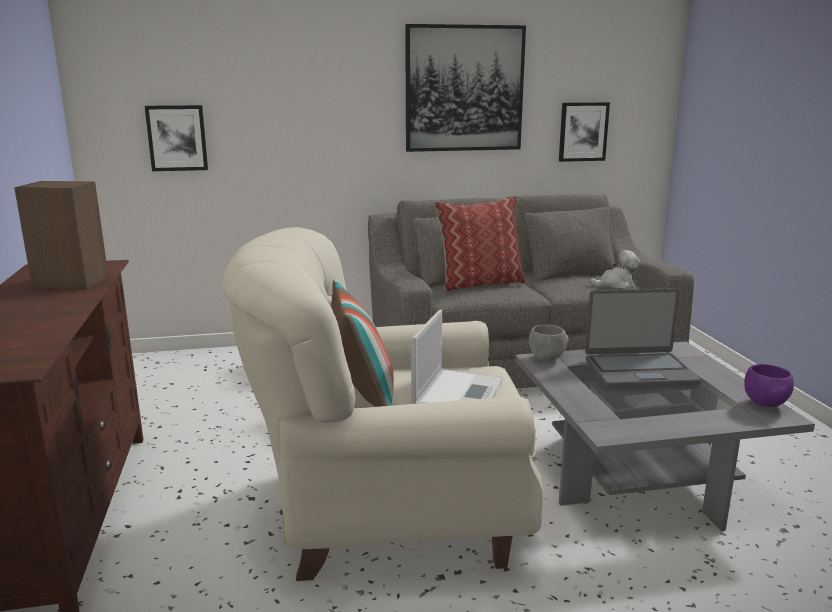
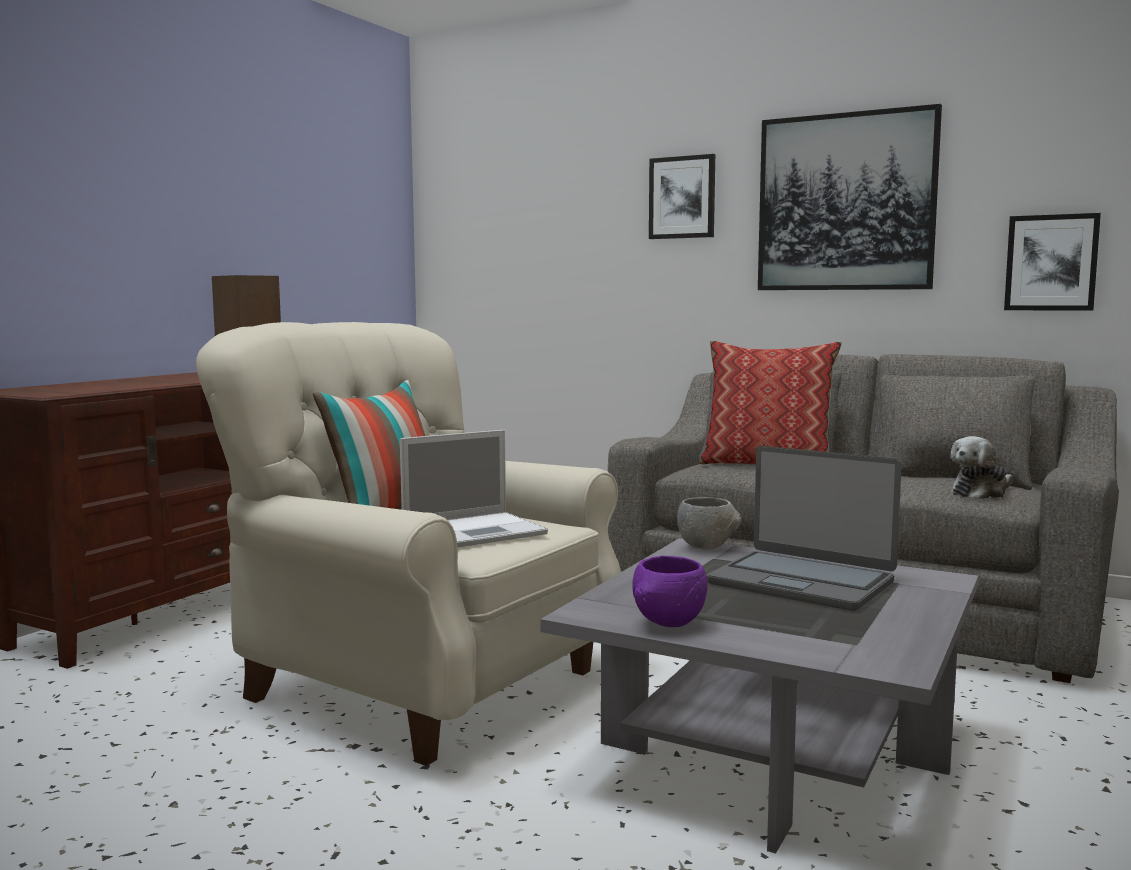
camera: 40 degrees right, 10 degrees down
picture [145,105,208,171] -> picture moved to [649,154,715,239]
plush toy [589,250,640,289] -> plush toy turned 120 degrees clockwise [950,436,1013,499]
purple bowl [744,364,794,407] -> purple bowl moved to [632,556,708,627]

